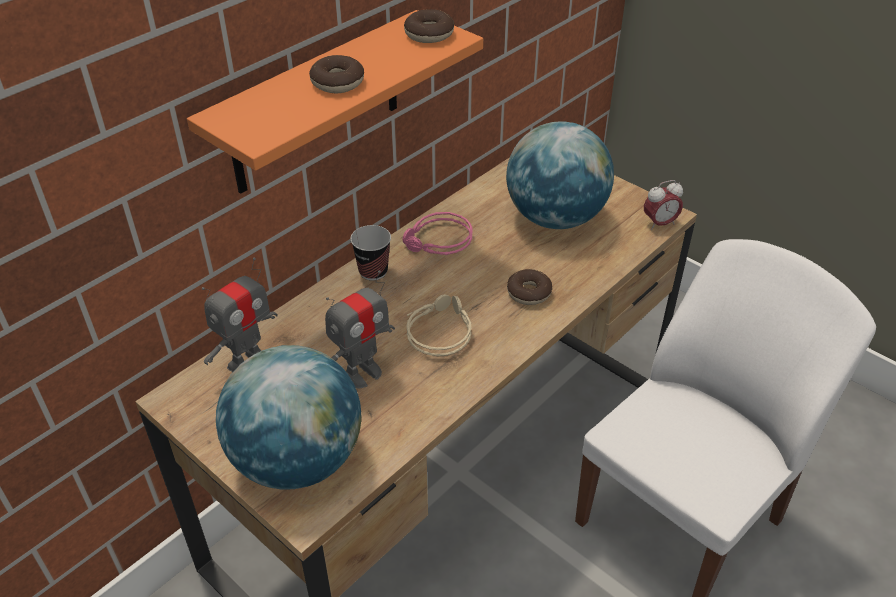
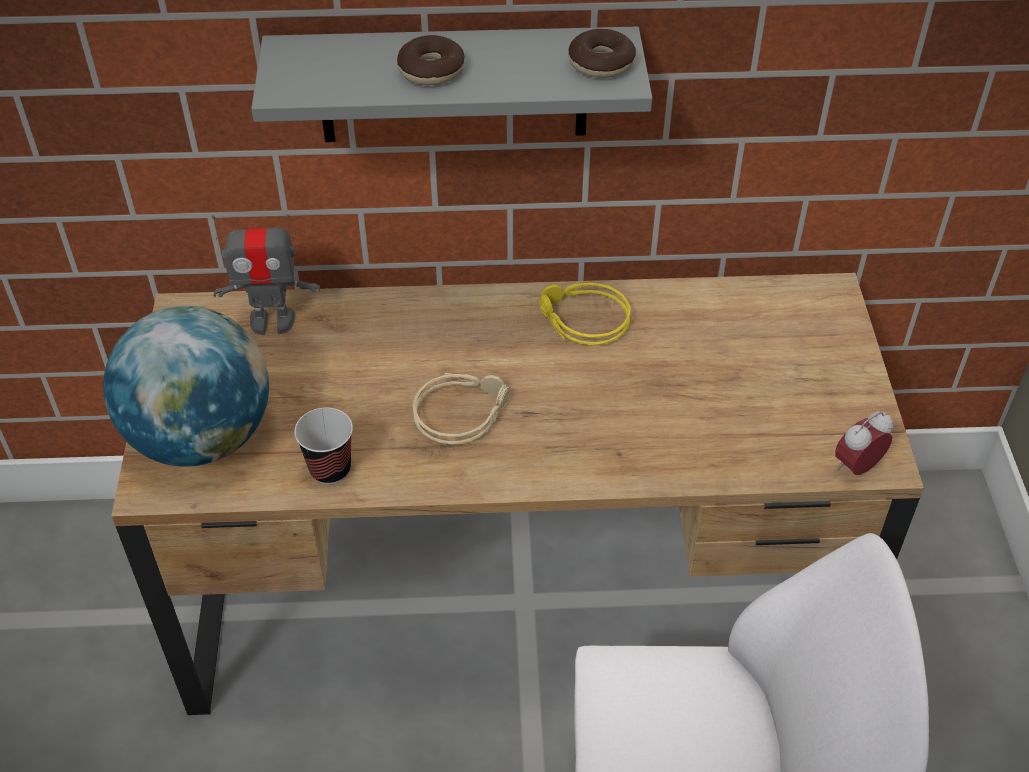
camera: 45 degrees right, 5 degrees up
orange shelf [187,10,483,194] -> grey shelf [251,27,652,142]
toy robot [325,270,395,388] -> none
cup [350,225,391,281] -> cup moved to [294,407,353,485]
pink headphones [402,212,473,255] -> yellow headphones [539,283,631,345]
globe [506,121,614,229] -> none
donut [507,269,552,305] -> none
alarm clock [644,180,683,230] -> alarm clock turned 120 degrees clockwise [835,412,893,475]

